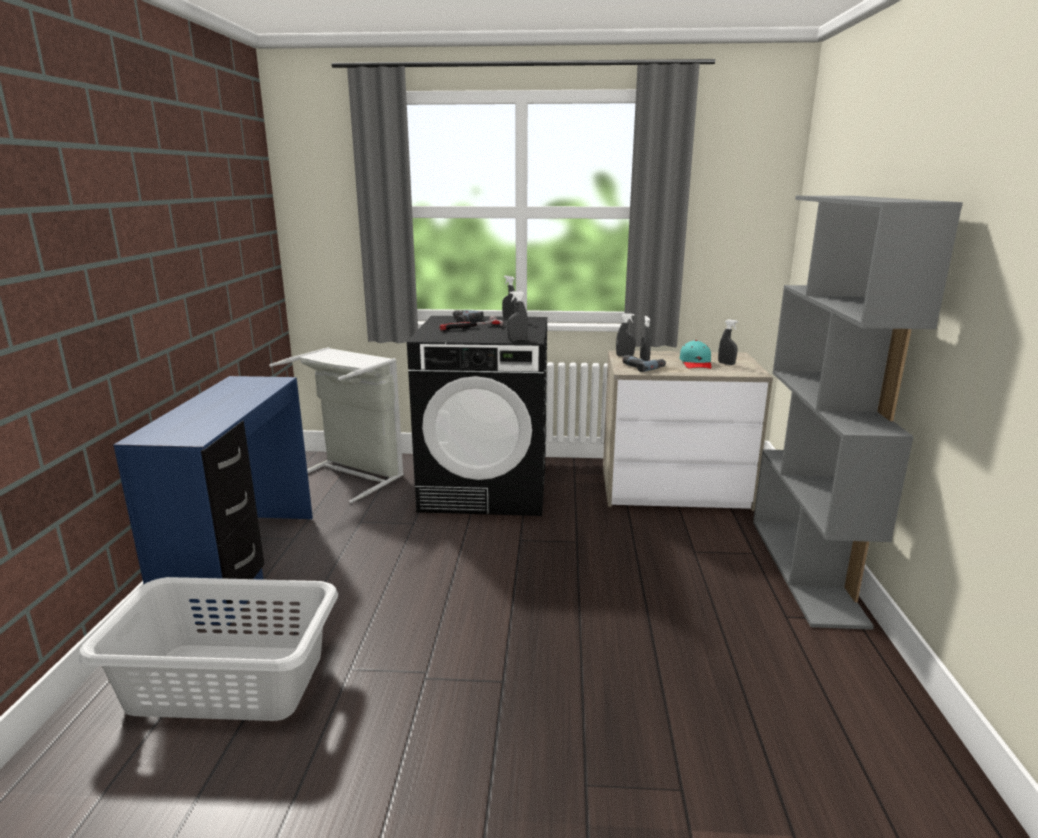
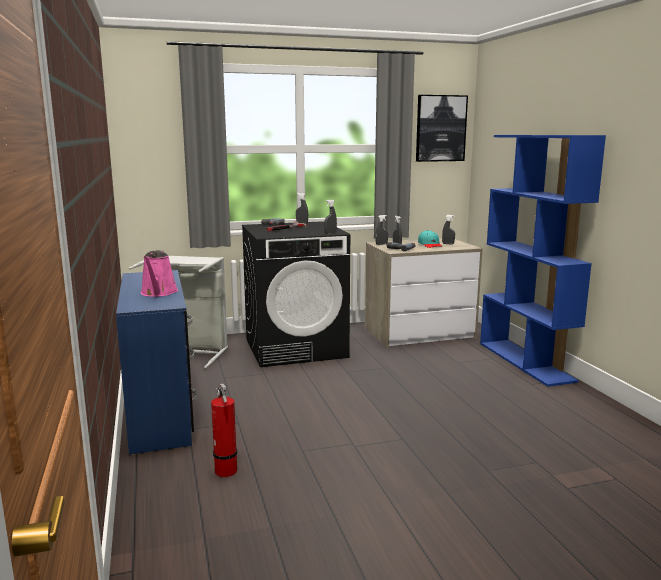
camera: 20 degrees left, 5 degrees down
grey laundry basket [79,577,338,721] -> fire extinguisher [211,384,237,477]
grey bookcase [753,196,963,630] -> blue bookcase [480,135,606,387]
none -> pink watering can [141,250,178,297]
none -> picture [416,95,468,162]

